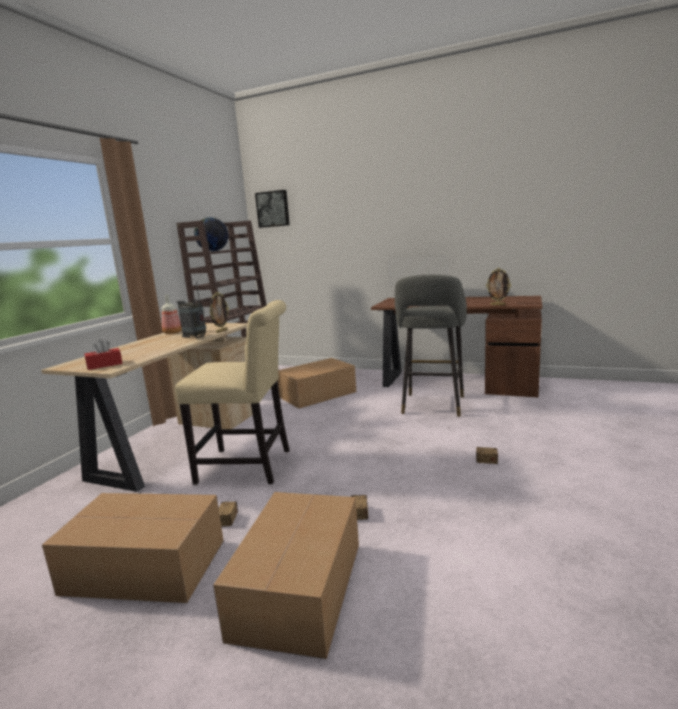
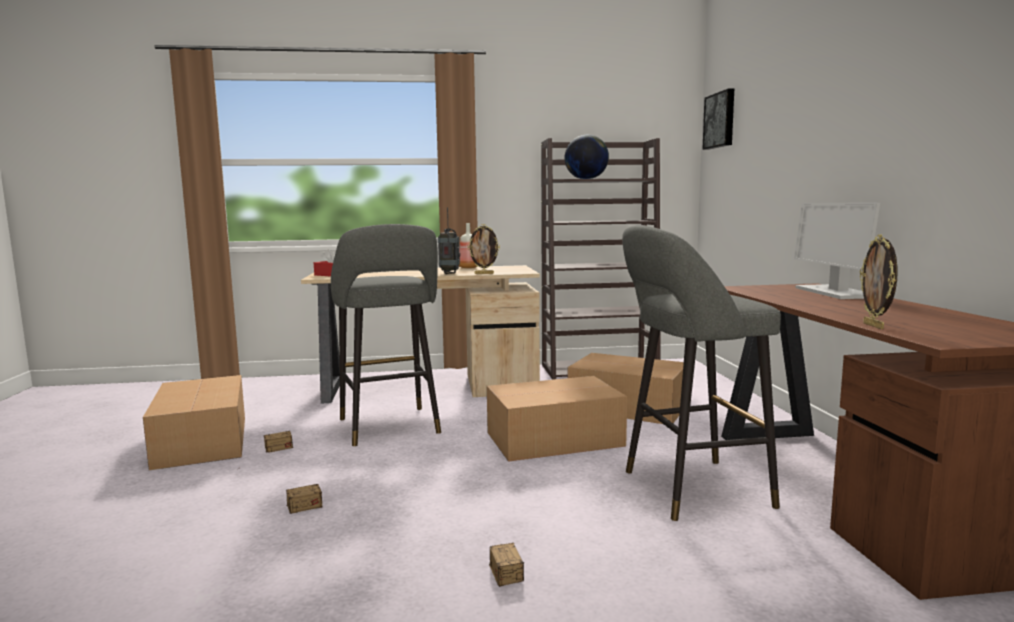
camera: 60 degrees right, 5 degrees down
beige chair [175,300,289,485] -> grey stool [331,224,441,446]
cardboard box [213,492,359,659] -> cardboard box moved to [487,376,627,462]

